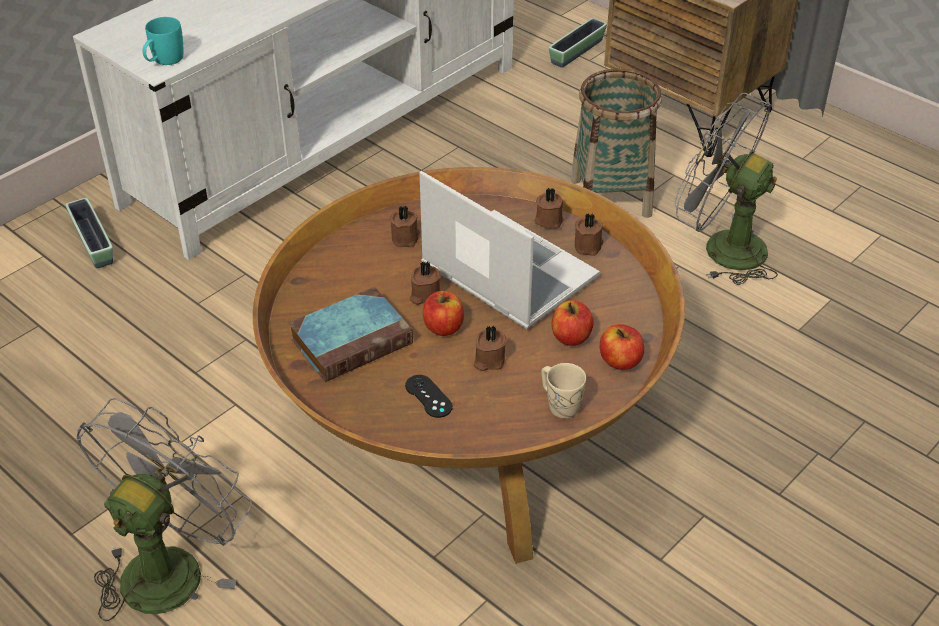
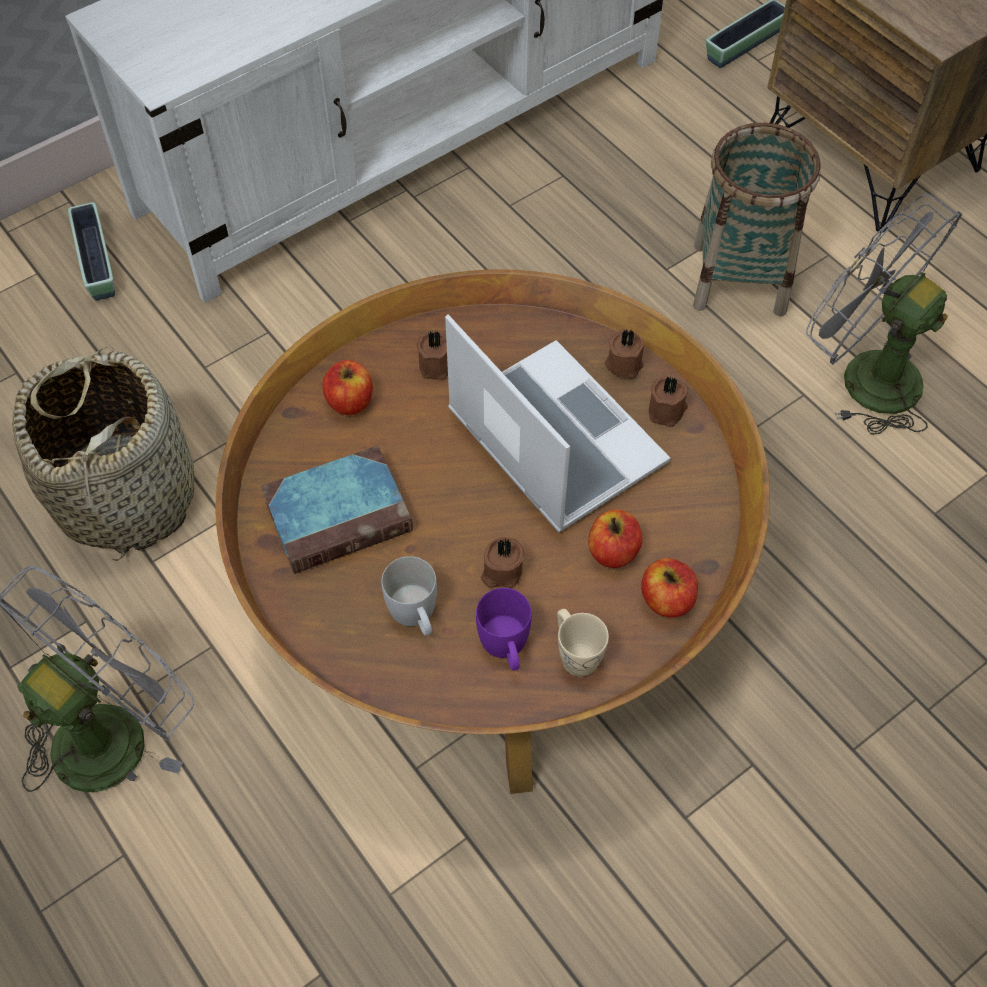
camera: 10 degrees right, 15 degrees up
turquoise mug [143,17,183,65] -> none
black game controller [405,375,453,418] -> white mug [381,556,437,636]
brown candle [409,262,441,305] -> none
apple [423,291,464,336] -> apple moved to [322,360,373,415]
none -> basket [12,347,195,561]
none -> purple mug [476,588,532,670]

